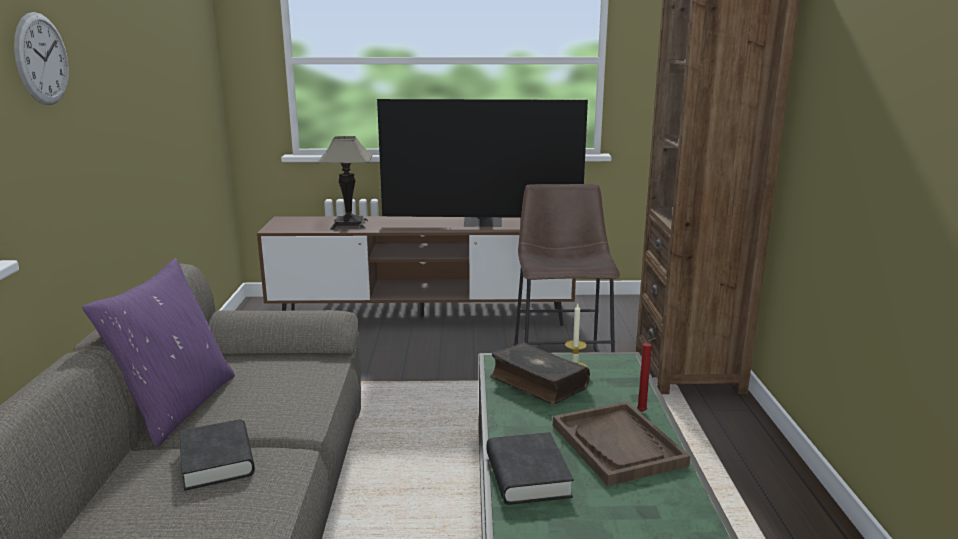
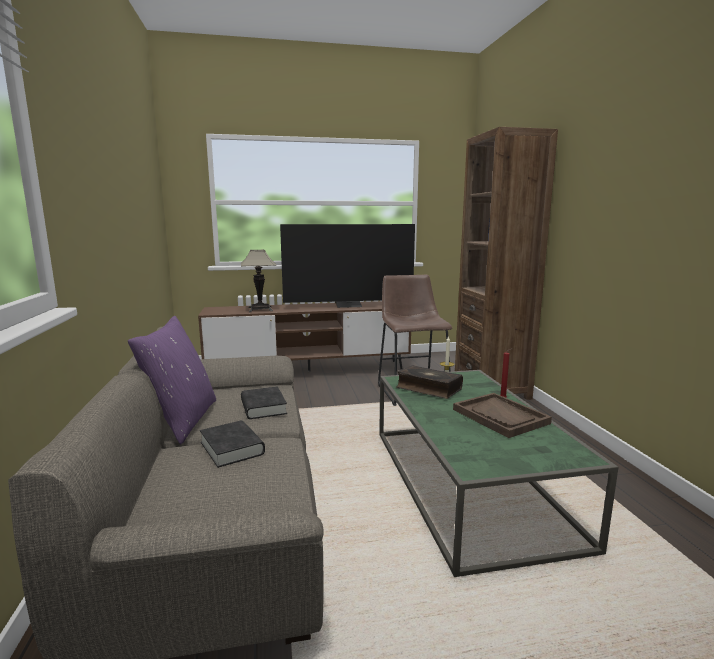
camera: 10 degrees left, 5 degrees down
wall clock [14,12,69,105] -> none
black book [487,432,574,505] -> black book moved to [241,386,287,419]

